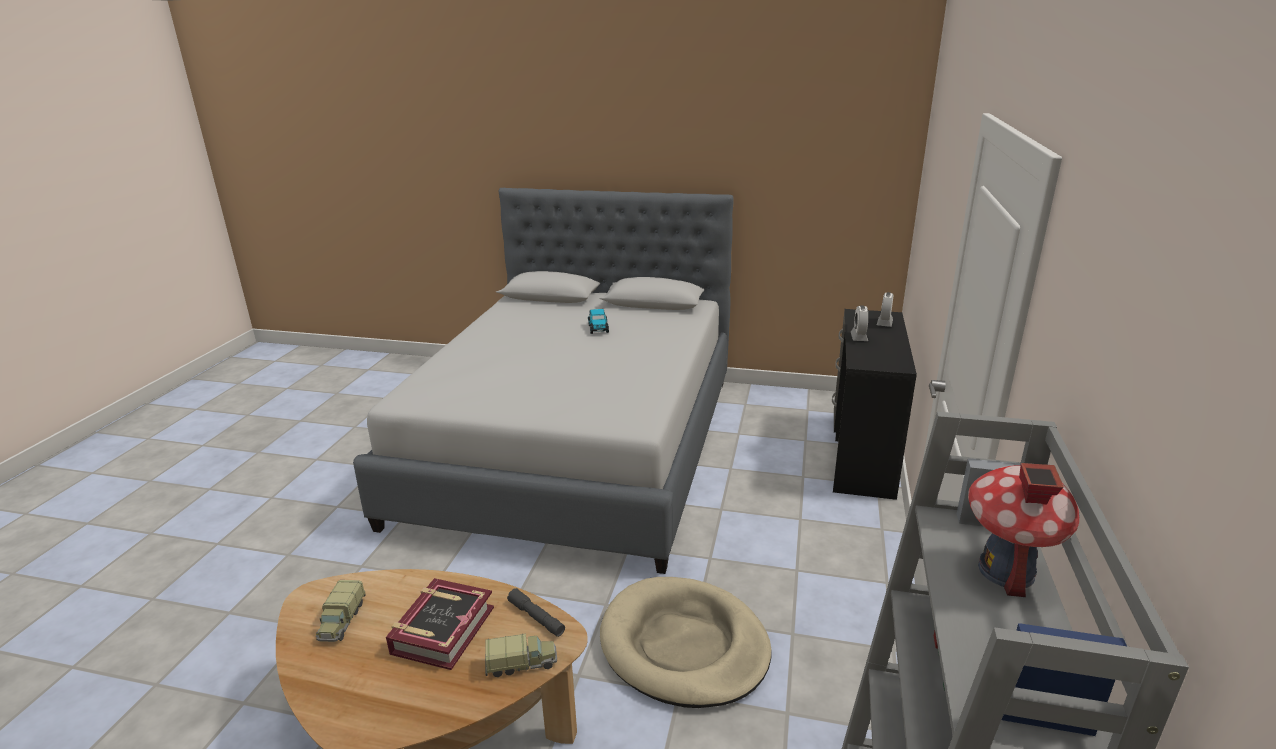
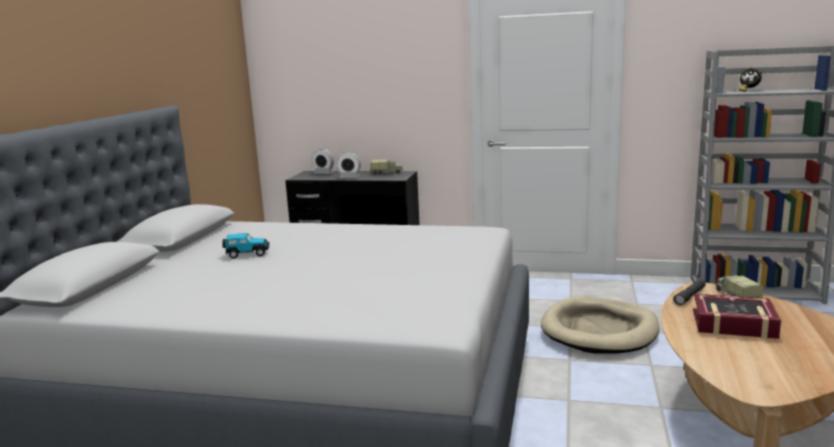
camera: 90 degrees left, 10 degrees down
toy truck [316,580,366,642] -> toy truck moved to [370,159,403,174]
toy house [968,463,1080,597] -> alarm clock [739,67,763,92]

